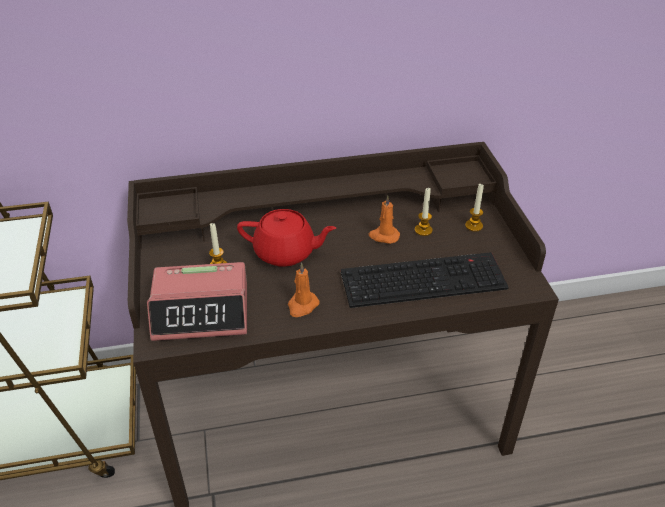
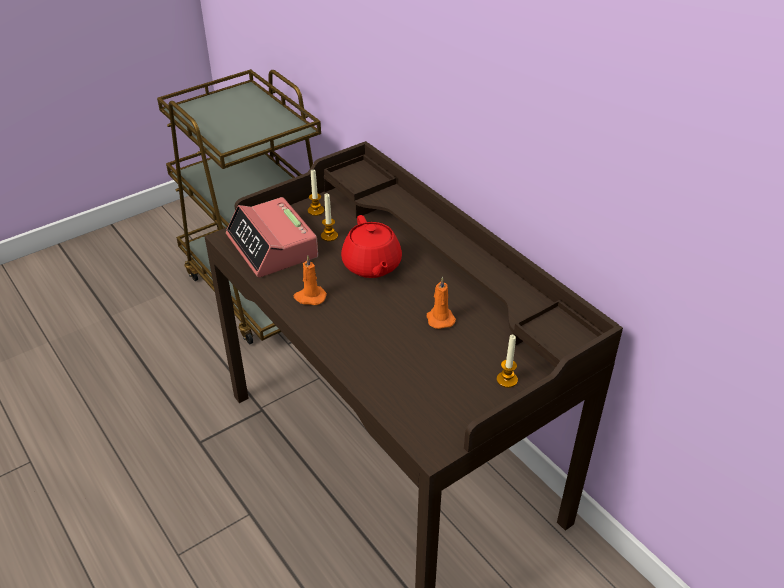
camera: 65 degrees right, 0 degrees up
keyboard [341,252,509,308] -> none
candle [415,188,433,236] -> candle moved to [308,170,324,216]

